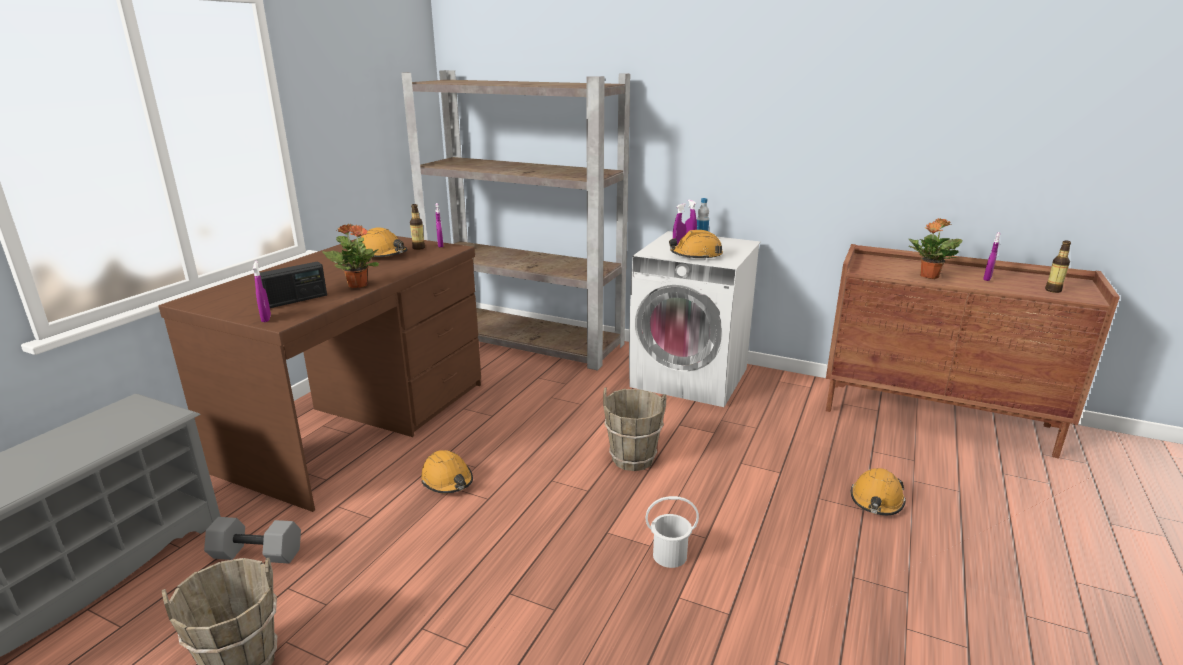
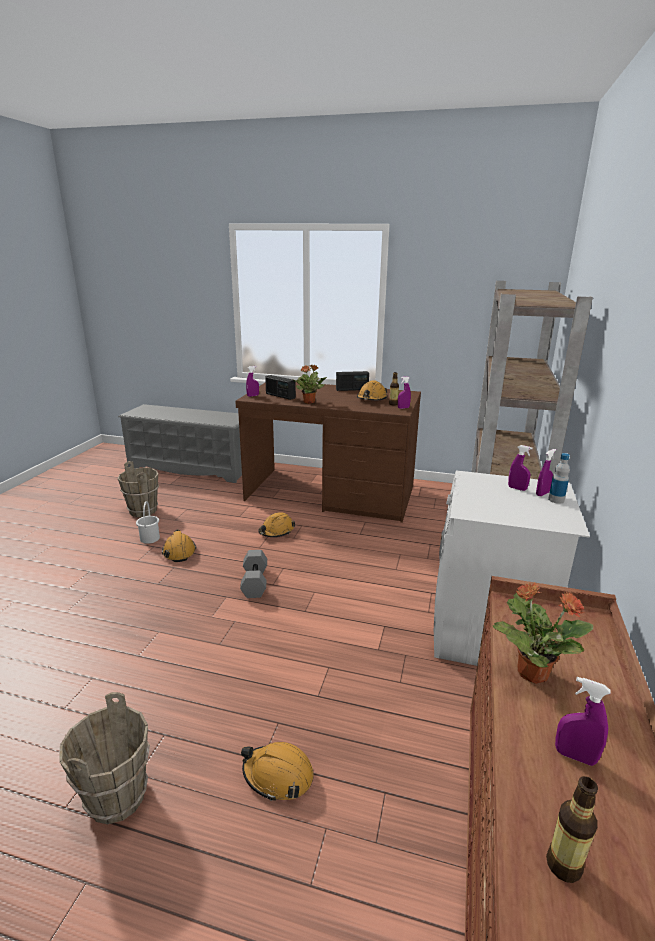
camera: 80 degrees right, 0 degrees up
grey dumbbell [204,517,301,564] -> grey dumbbell moved to [240,550,267,598]
brown bucket [603,387,667,471] -> brown bucket moved to [59,692,150,824]
white bucket [645,496,699,568] -> white bucket moved to [136,501,160,544]
orange hard hat [669,230,723,260] -> orange hard hat moved to [162,529,196,562]
none -> radio [336,371,369,391]

